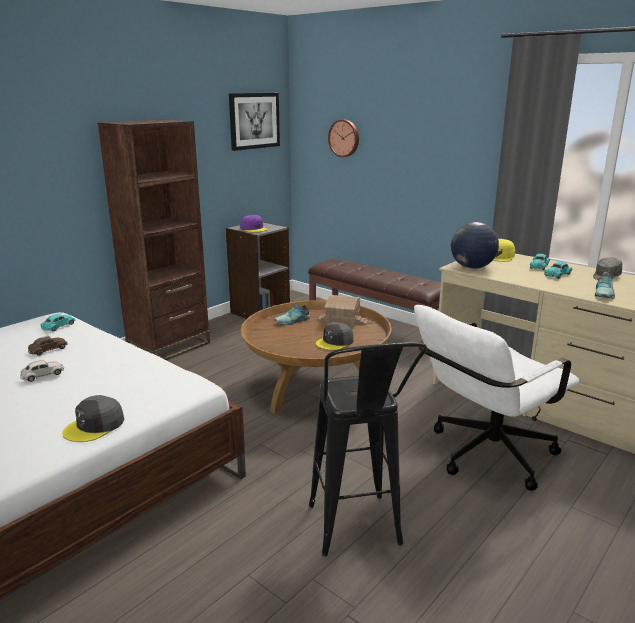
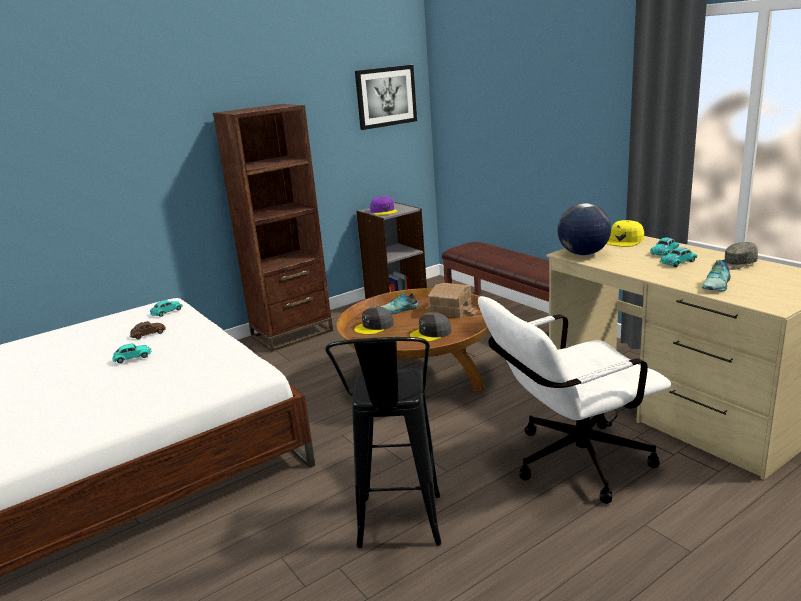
camera: 15 degrees right, 0 degrees up
white toy car [20,360,64,382] -> turquoise toy car [112,344,151,363]
grey cap [62,395,124,442] -> grey cap moved to [354,306,394,335]
wall clock [328,119,359,157] -> none

